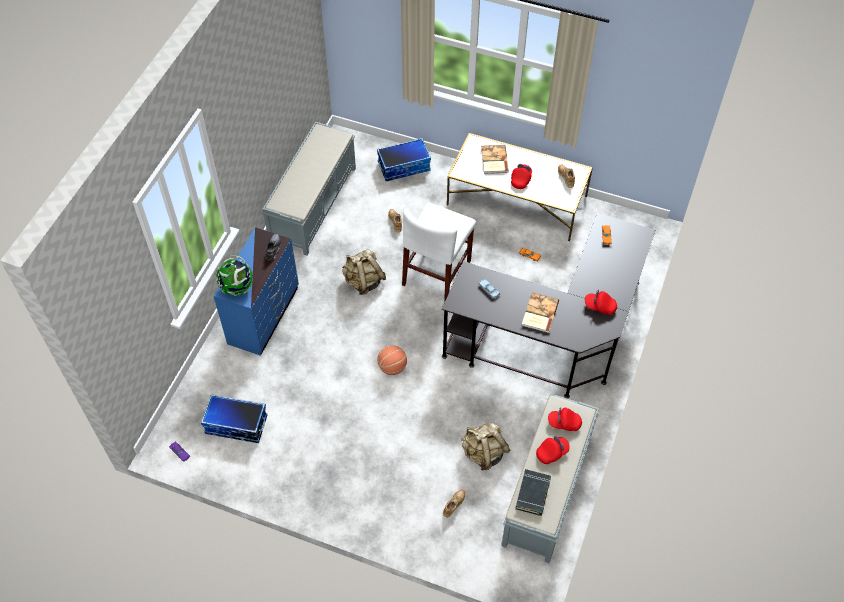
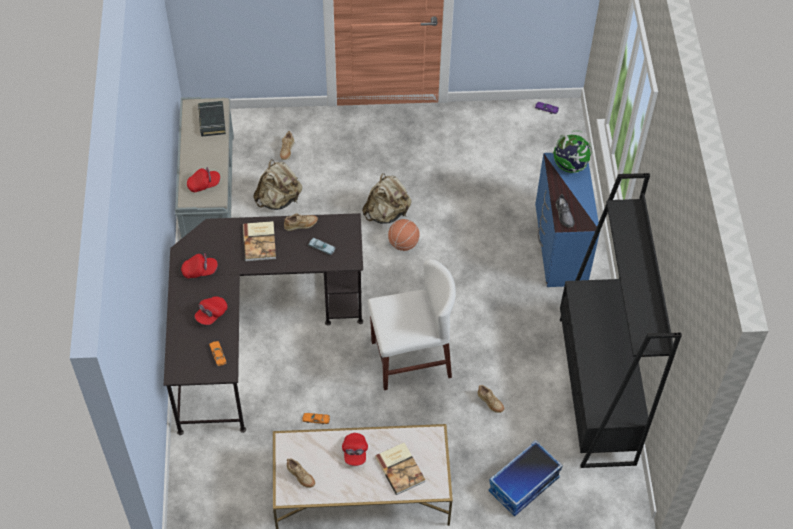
camera: 155 degrees right, 0 degrees up
storage box [201,394,267,443] -> none
grey bench [262,122,356,256] -> black bookcase [560,173,682,468]
beige backpack [342,249,386,295] -> beige backpack moved to [362,173,411,224]
white chair [402,202,476,302] -> white chair turned 75 degrees clockwise [368,259,456,390]
red cap [536,436,570,464] -> red cap moved to [194,296,227,325]
none -> beige shoe [284,213,318,231]

